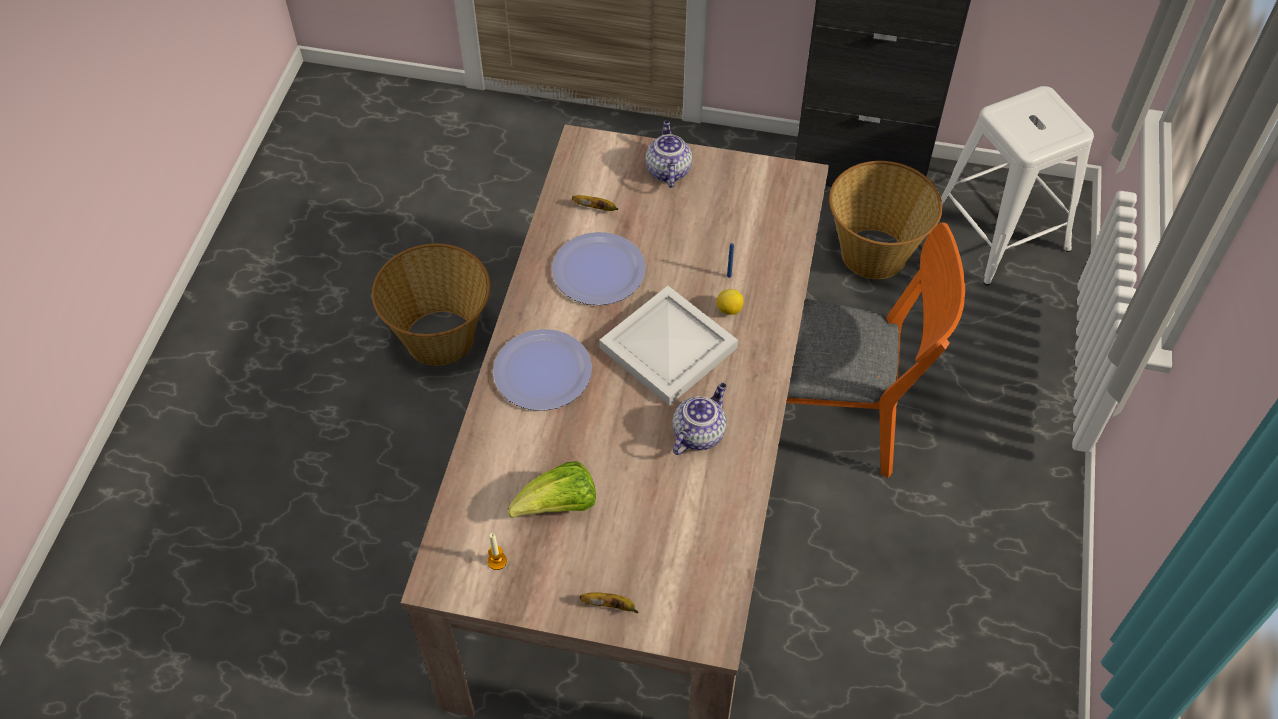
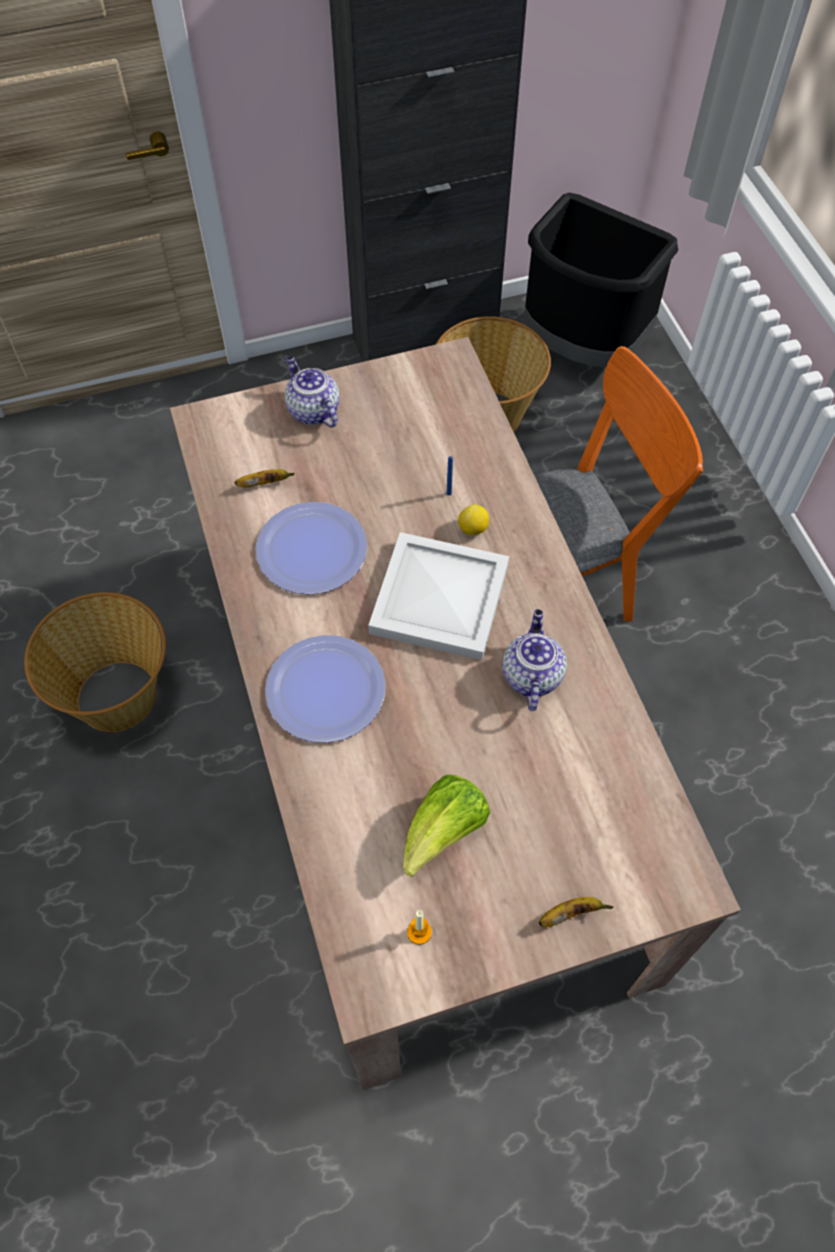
camera: 30 degrees left, 5 degrees up
white stool [941,86,1094,286] -> black trash can [524,193,678,368]

